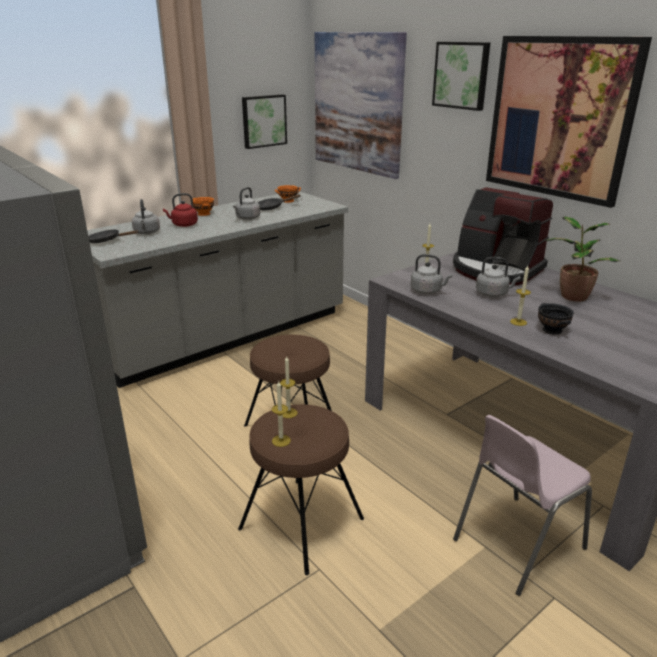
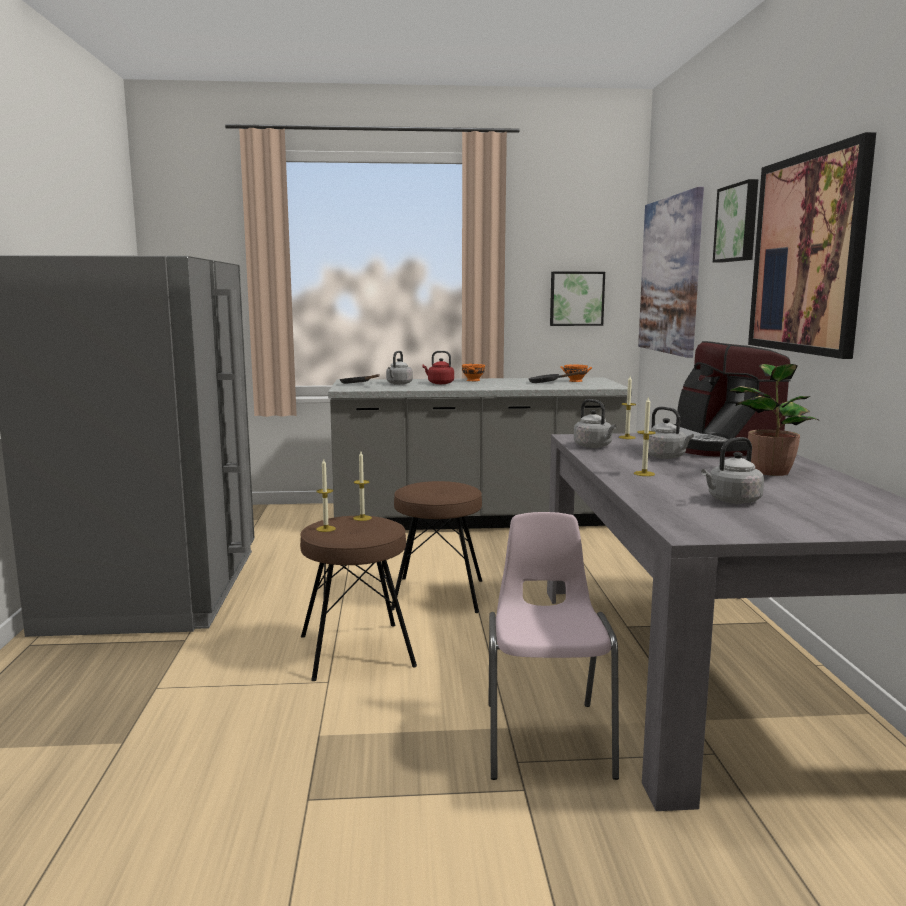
camera: 35 degrees right, 15 degrees down
grey kettle [233,187,260,220] -> grey kettle moved to [701,437,764,504]
pink chair [453,415,592,596] -> pink chair turned 90 degrees clockwise [488,512,619,780]
black bowl [538,303,574,335] -> none

